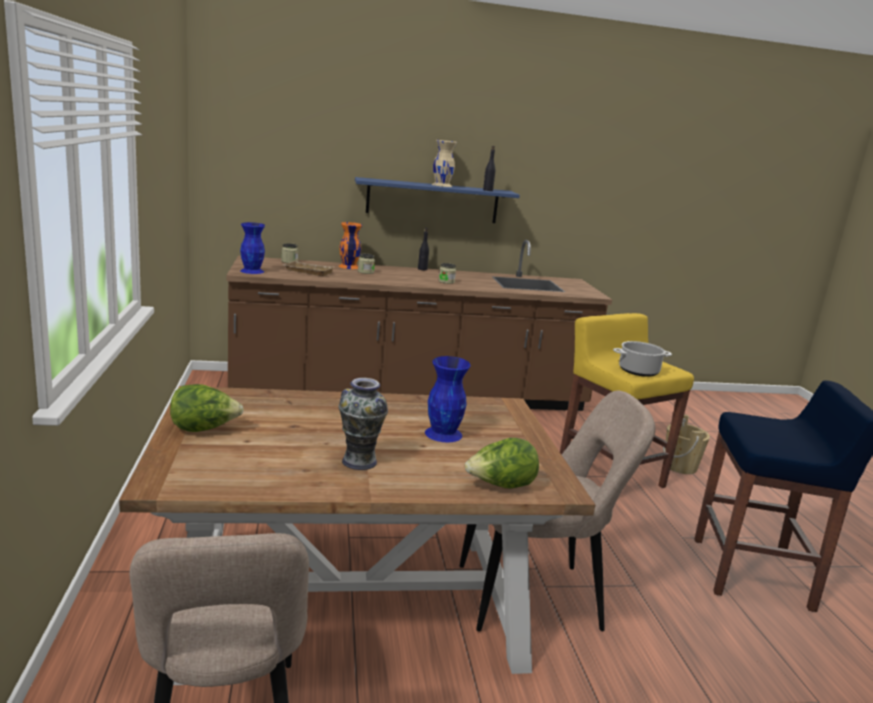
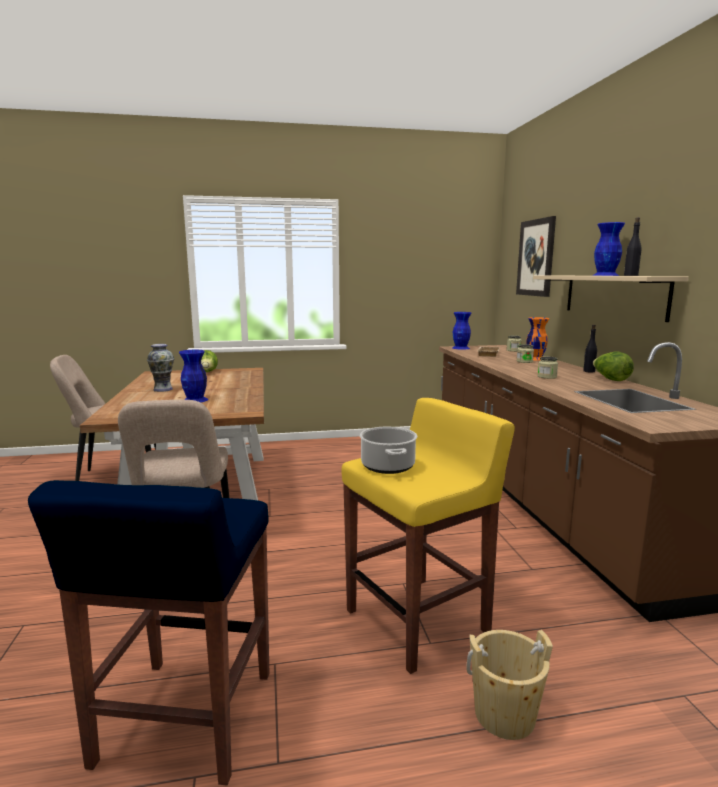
camera: 90 degrees right, 5 degrees down
blue shelf [355,177,520,223] -> beige shelf [533,276,689,322]
beige vase [432,140,457,187] -> blue vase [592,222,625,276]
lettuce [465,438,539,489] -> lettuce moved to [593,351,634,381]
none -> picture [516,216,556,297]

